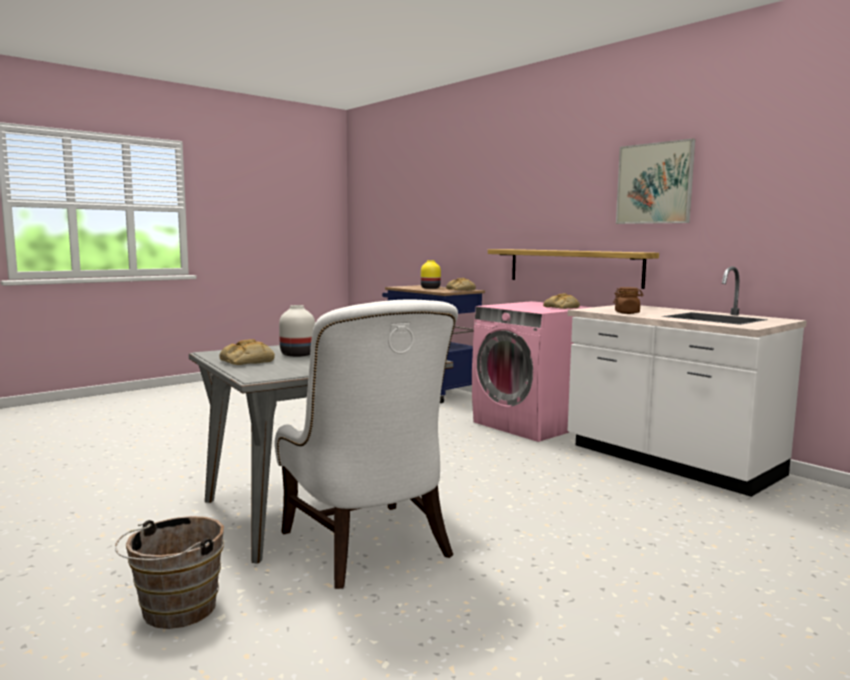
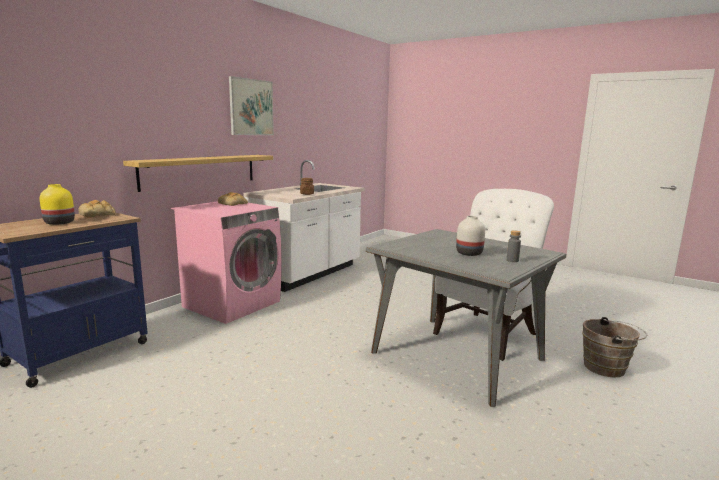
camera: 105 degrees left, 5 degrees up
bread [220,339,275,365] -> grey bottle [507,230,521,262]

